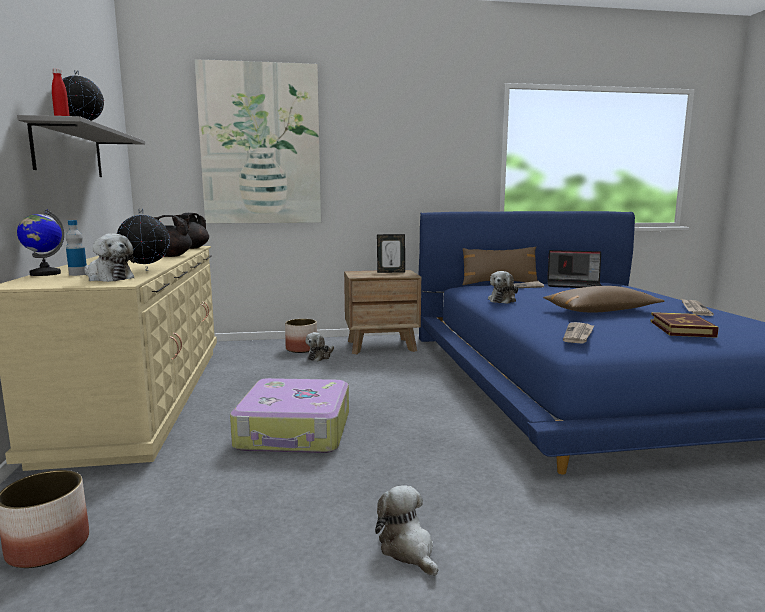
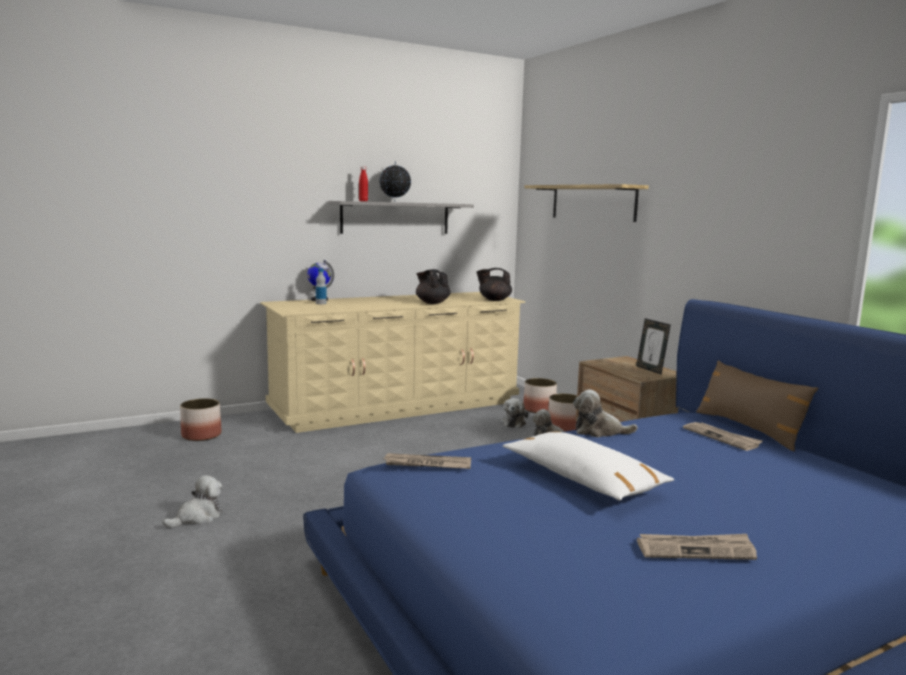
camera: 70 degrees right, 0 degrees up
plush toy [85,233,135,282] -> plush toy moved to [501,398,528,428]
globe [117,209,170,271] -> none
picture [194,59,321,224] -> shelf [525,184,649,222]
suitcase [230,378,349,453] -> none
brown pillow [543,286,664,313] -> white pillow [503,432,675,501]
laptop [547,250,602,288] -> none
book [651,312,719,338] -> none
none -> planter [523,378,557,413]

